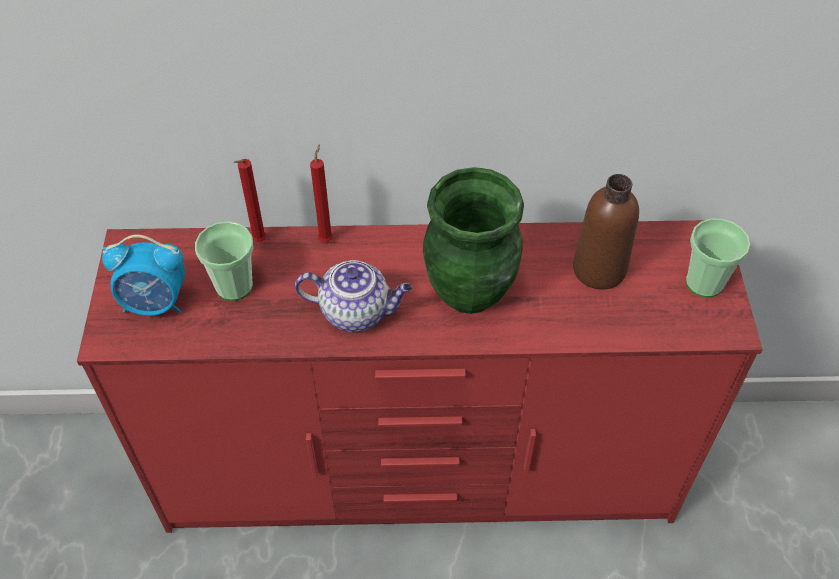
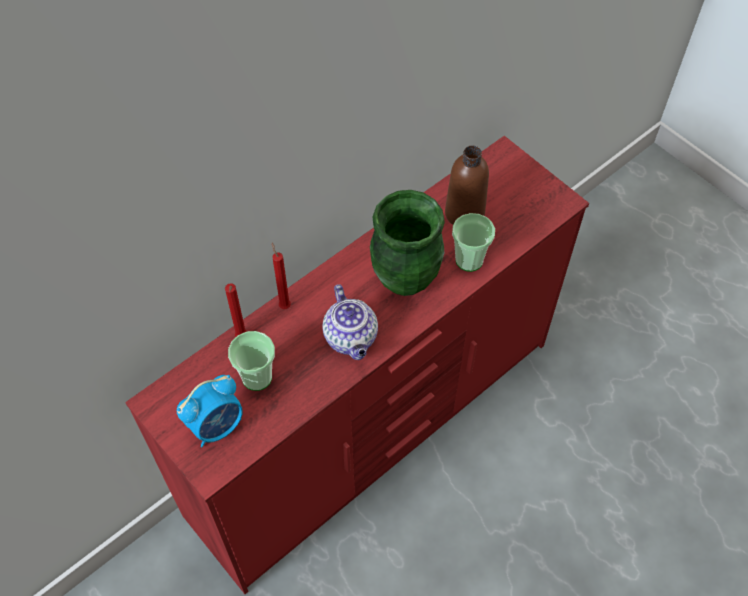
camera: 40 degrees left, 5 degrees up
teapot [295,260,412,332] -> teapot turned 105 degrees clockwise [322,284,378,360]
cup [686,219,750,297] -> cup moved to [452,213,495,272]

